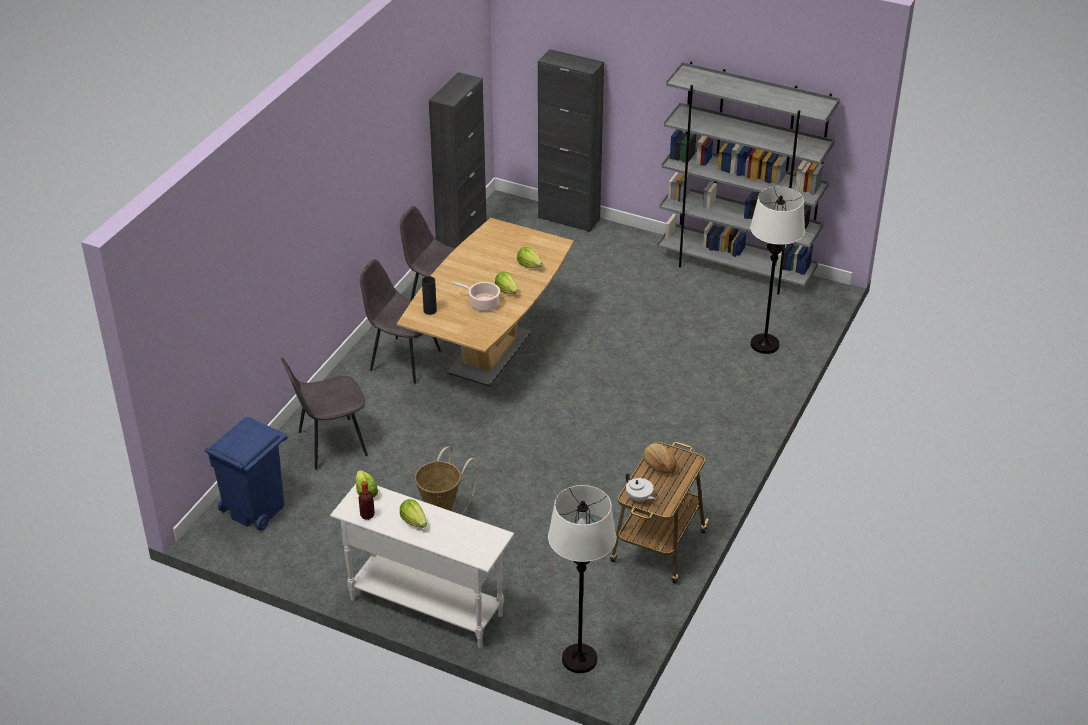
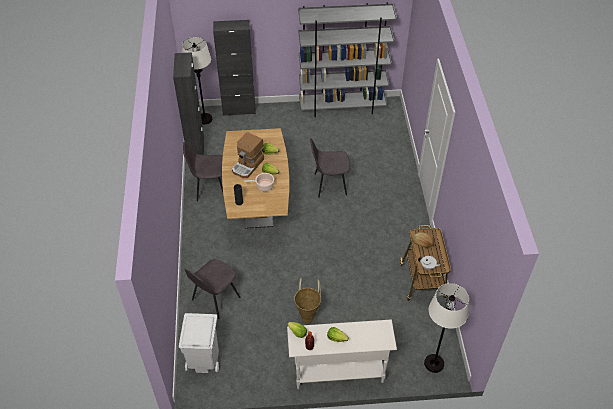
camera: 30 degrees left, 10 degrees up
blue trash can [205,417,288,531] -> white trash can [179,313,219,373]
grey chair [360,259,441,384] -> grey chair moved to [310,138,351,198]
white floor lamp [750,186,805,354] -> white floor lamp moved to [182,37,212,124]
none -> coffee machine [232,132,264,178]

